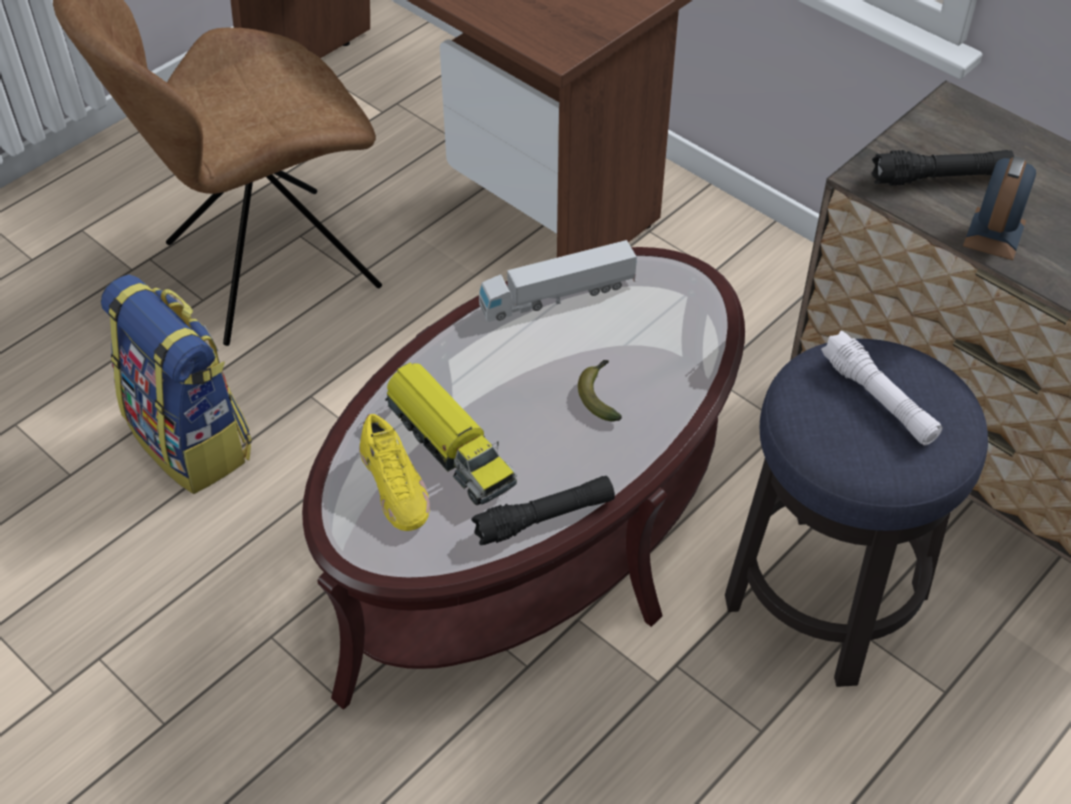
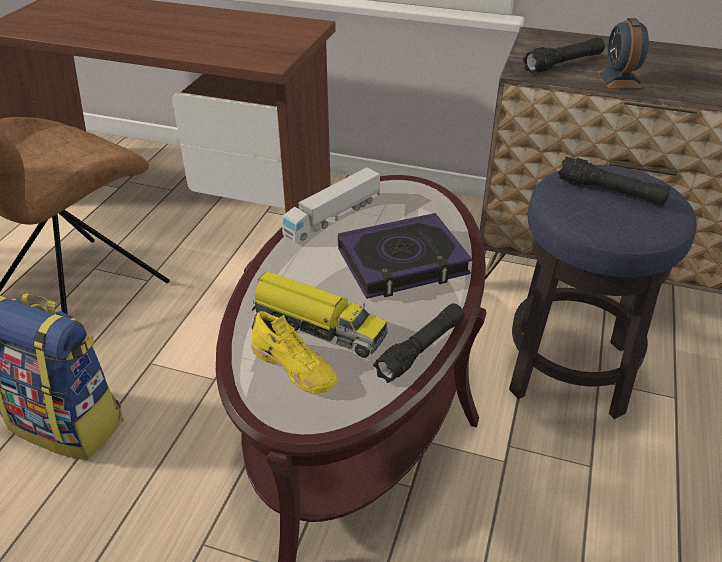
camera: 25 degrees left, 10 degrees down
banana [578,360,622,422] -> book [338,213,472,299]
white flashlight [821,330,943,446] -> black flashlight [558,157,670,206]

